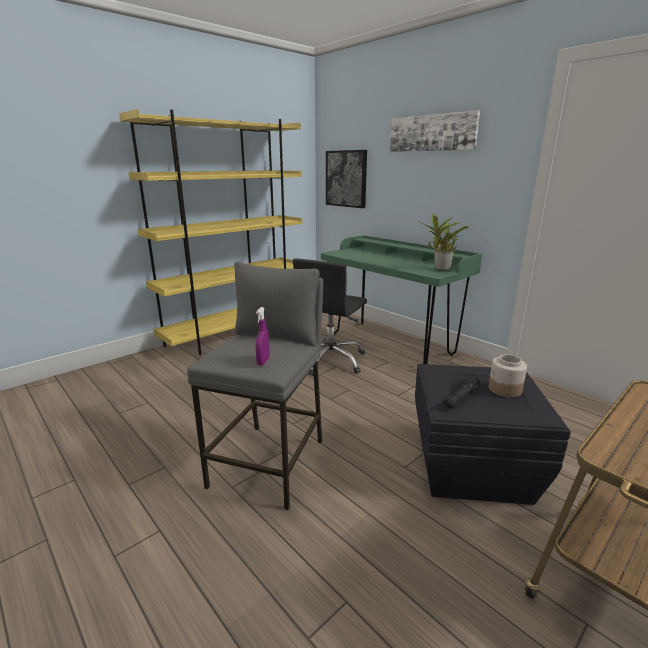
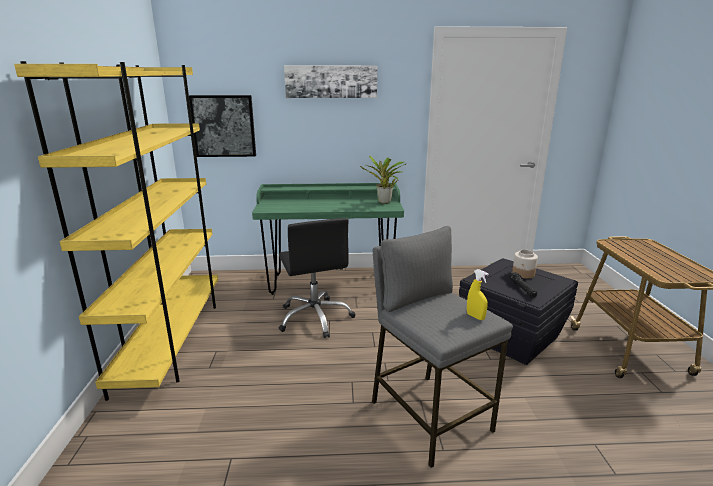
camera: 50 degrees left, 0 degrees up
purple spray bottle [256,307,270,366] -> yellow spray bottle [467,269,489,320]

